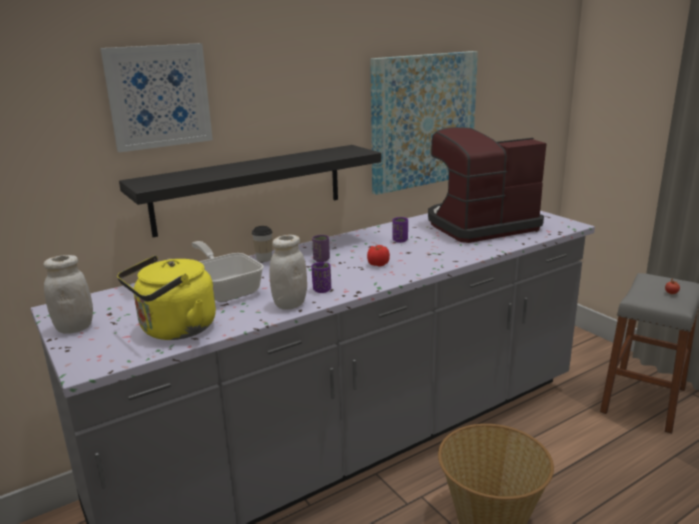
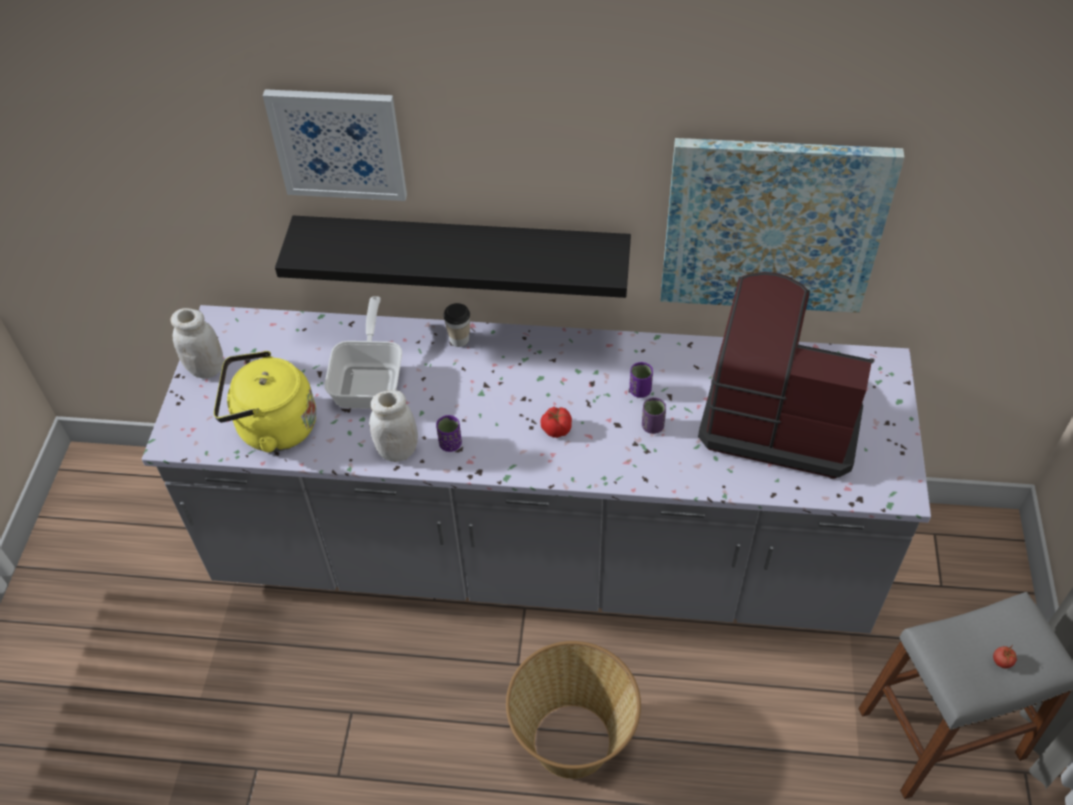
camera: 40 degrees right, 30 degrees up
purple cup [312,235,330,262] -> purple cup moved to [642,397,666,434]

